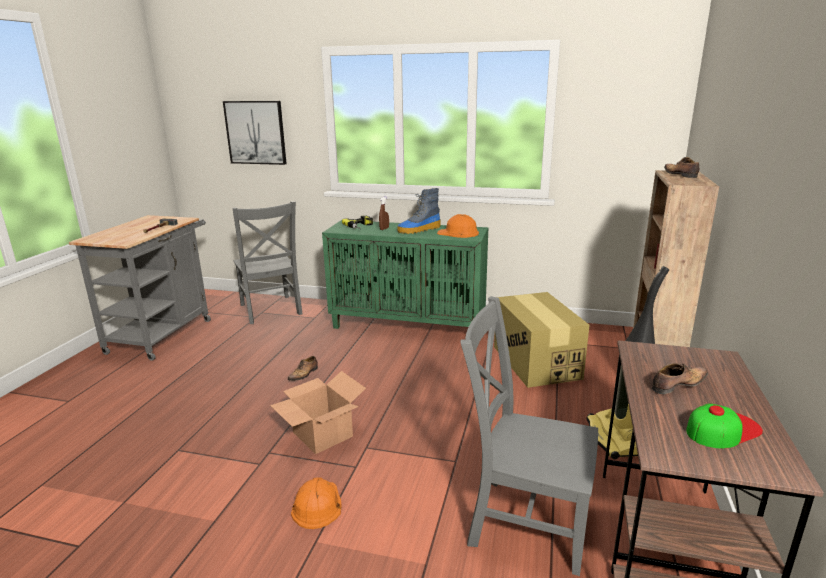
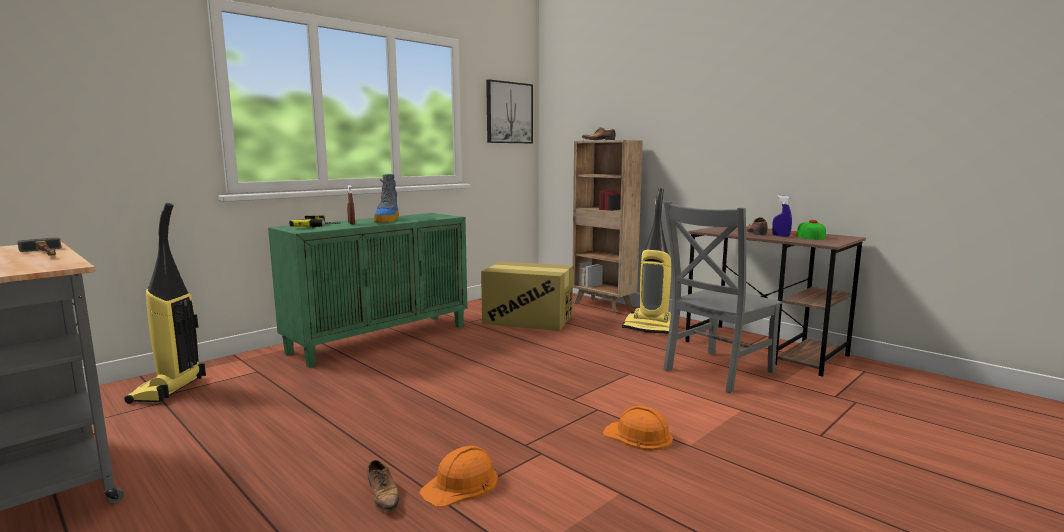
camera: 60 degrees left, 10 degrees down
picture [223,101,287,165] -> picture moved to [486,79,533,143]
grey chair [233,201,303,324] -> vacuum cleaner [124,203,206,404]
cardboard box [270,371,366,454] -> none
shoe [287,356,318,381] -> shoe moved to [367,460,399,511]
orange hard hat [437,214,479,238] -> orange hard hat moved to [419,445,498,507]
none -> blue spray bottle [772,195,792,237]

